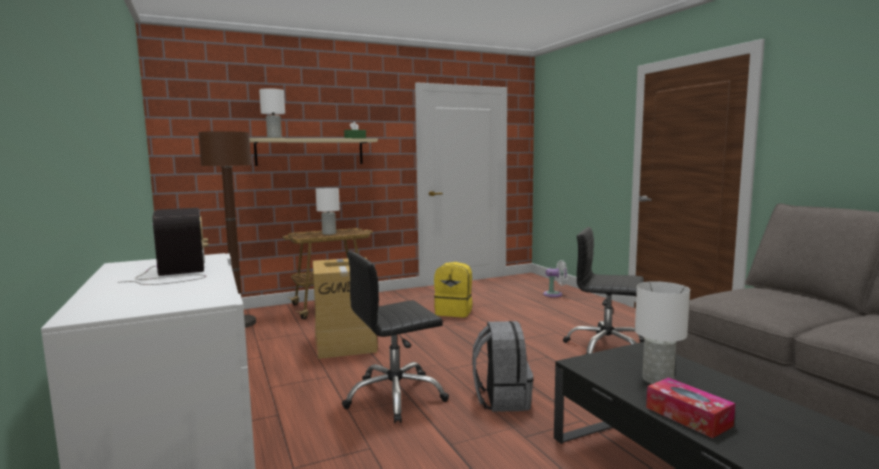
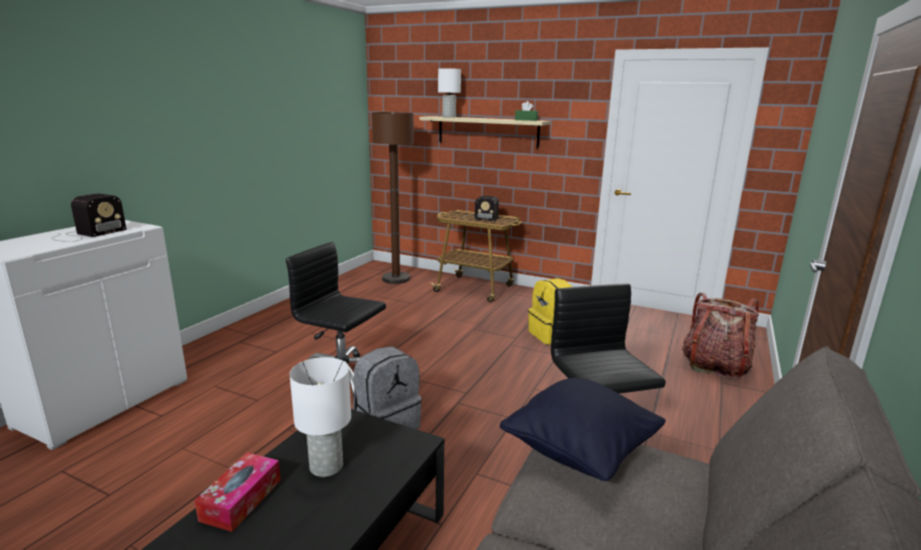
camera: 50 degrees right, 10 degrees up
cardboard box [313,257,378,359] -> none
white table lamp [316,188,340,235] -> radio [463,196,499,221]
white fan [543,260,568,297] -> backpack [682,293,759,379]
none -> black pillow [500,378,665,481]

